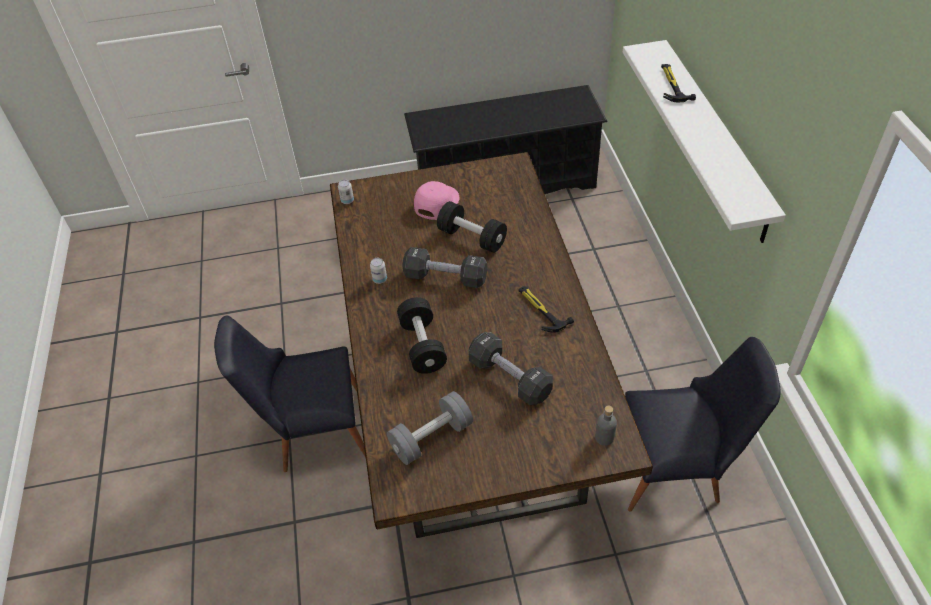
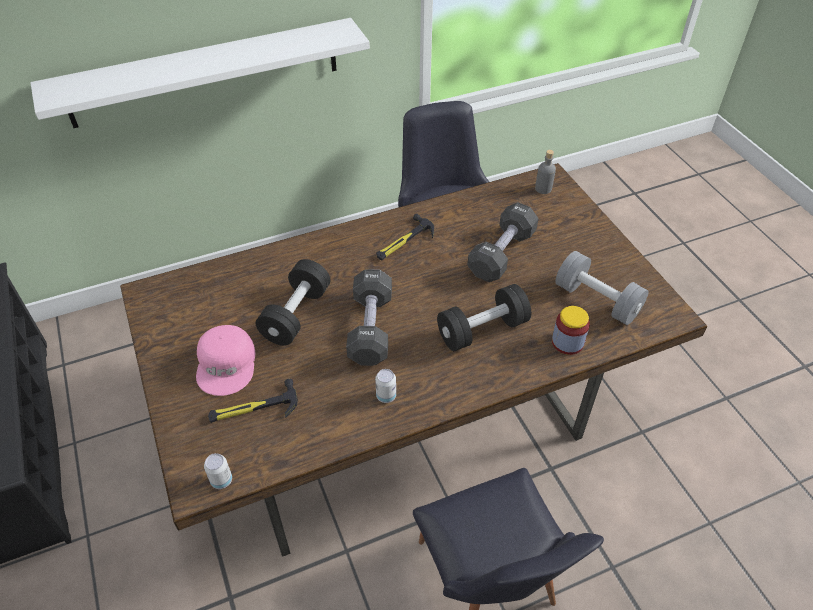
camera: 105 degrees left, 0 degrees up
pink cap [414,181,460,220] -> pink cap turned 105 degrees counterclockwise [196,325,255,396]
hammer [661,64,696,102] -> hammer moved to [208,379,298,423]
none -> jar [552,306,590,355]

